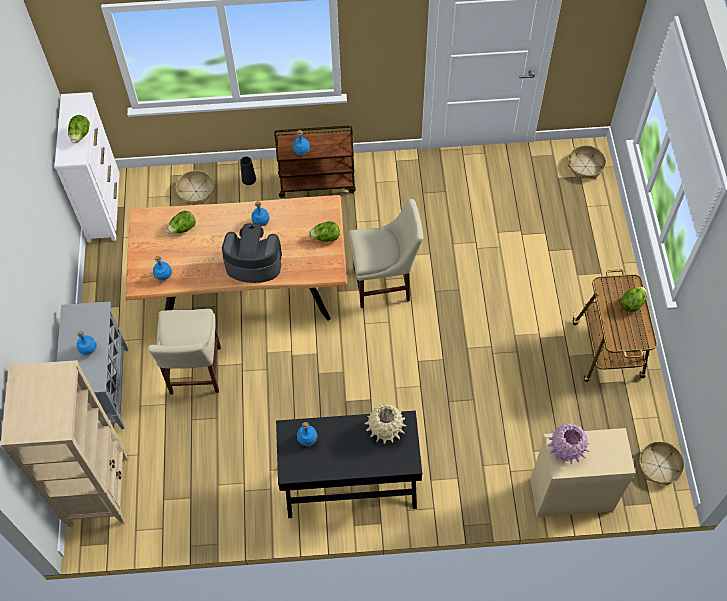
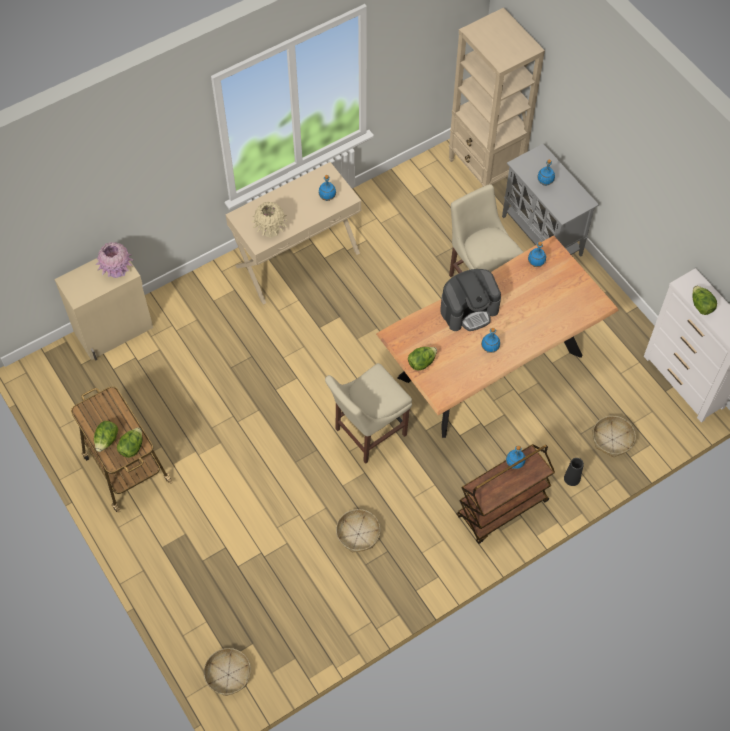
camera: 150 degrees right, 0 degrees up
lettuce [167,211,196,234] -> lettuce moved to [117,428,142,458]
black console table [276,411,422,518] -> beige console table [226,162,361,305]
basket [639,441,685,485] -> basket moved to [336,509,381,552]

